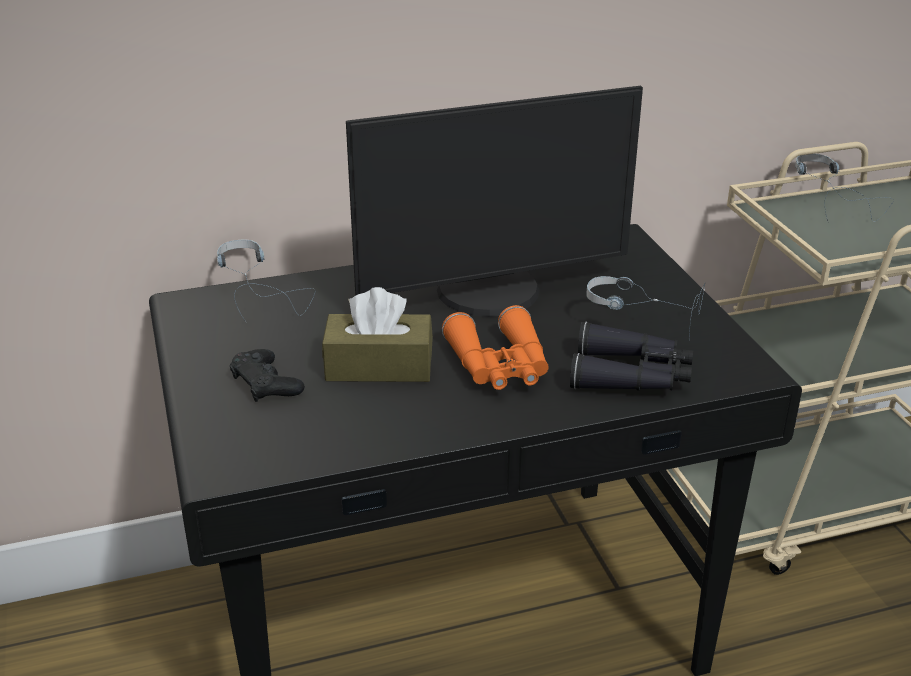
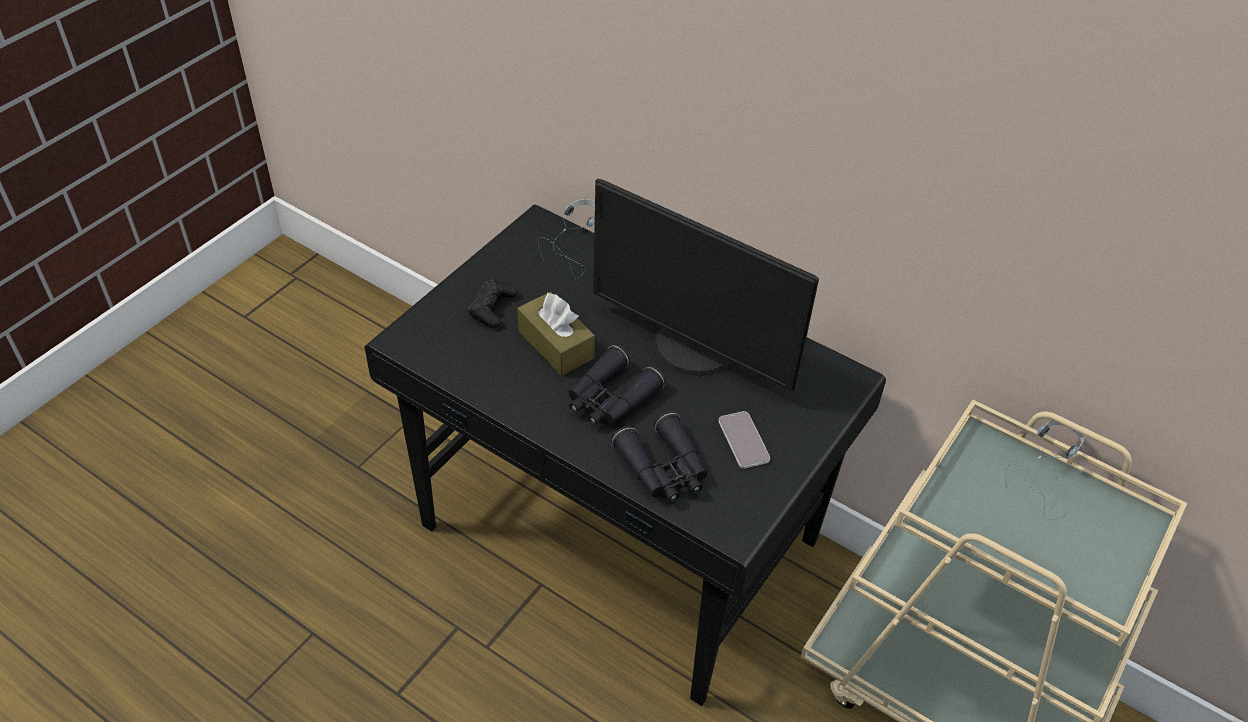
camera: 50 degrees right, 15 degrees up
orange binoculars [442,305,549,390] -> black binoculars [568,344,666,425]
headphones [586,276,705,334] -> phone [718,411,770,469]

